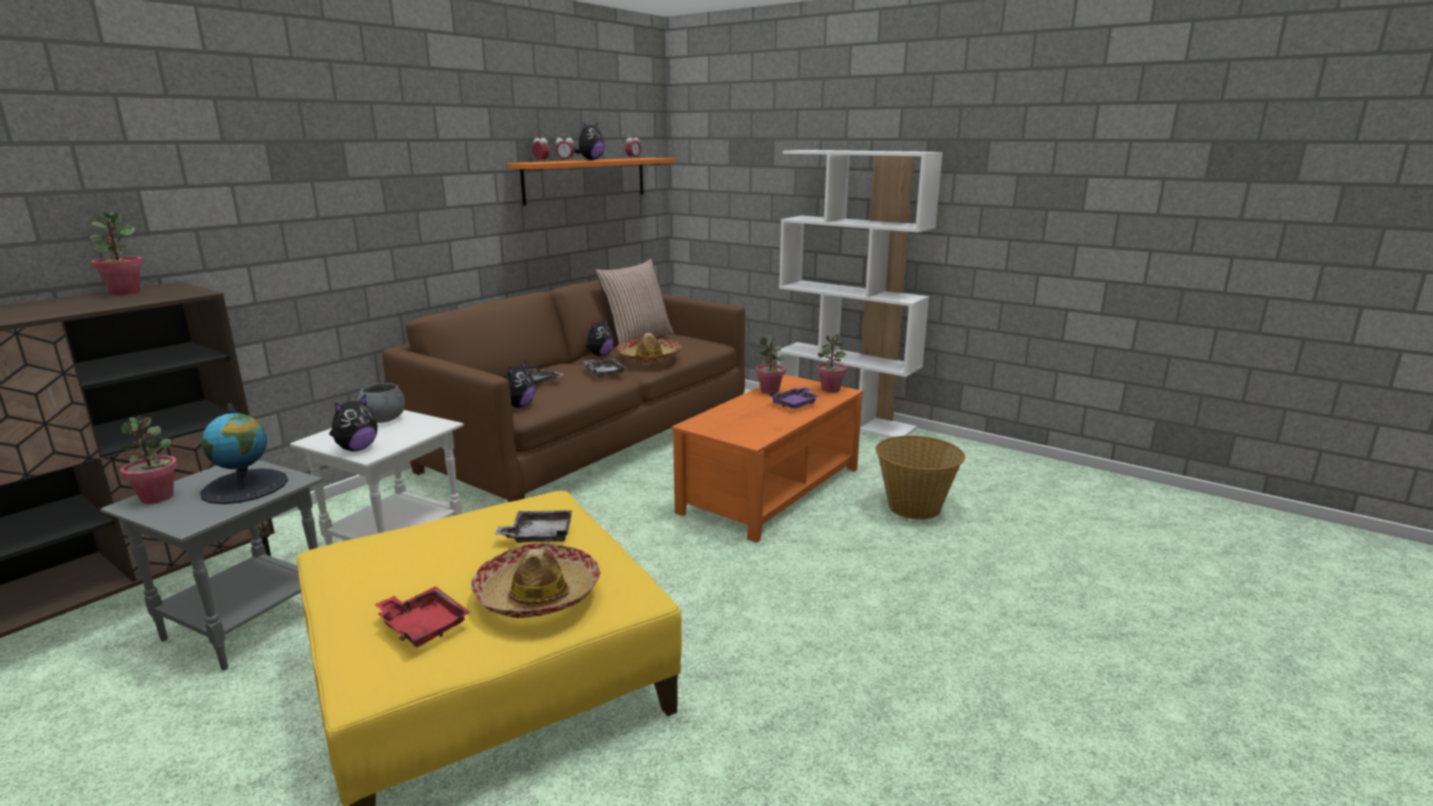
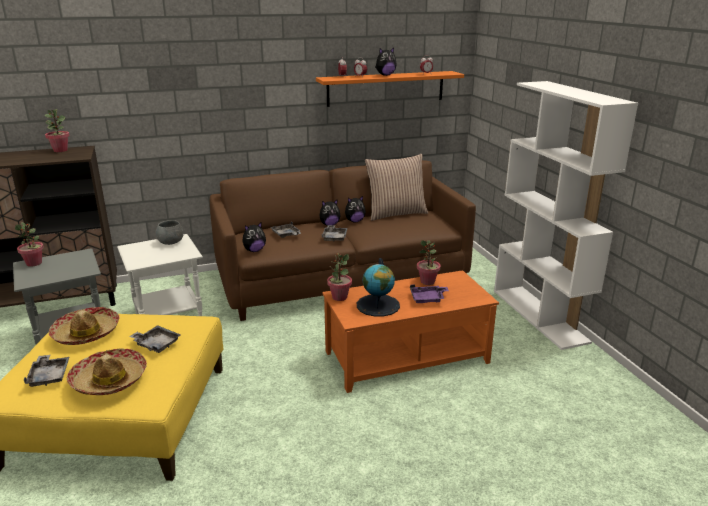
camera: 35 degrees right, 5 degrees up
globe [200,403,288,504] -> globe moved to [357,258,400,317]
plush toy [329,394,378,451] -> plush toy moved to [319,199,340,226]
red tray [374,586,471,647] -> grey tray [23,354,69,387]
hat [616,333,681,363] -> hat moved to [49,307,120,345]
potted plant [817,334,847,392] -> potted plant moved to [327,253,352,301]
basket [875,436,965,520] -> none

